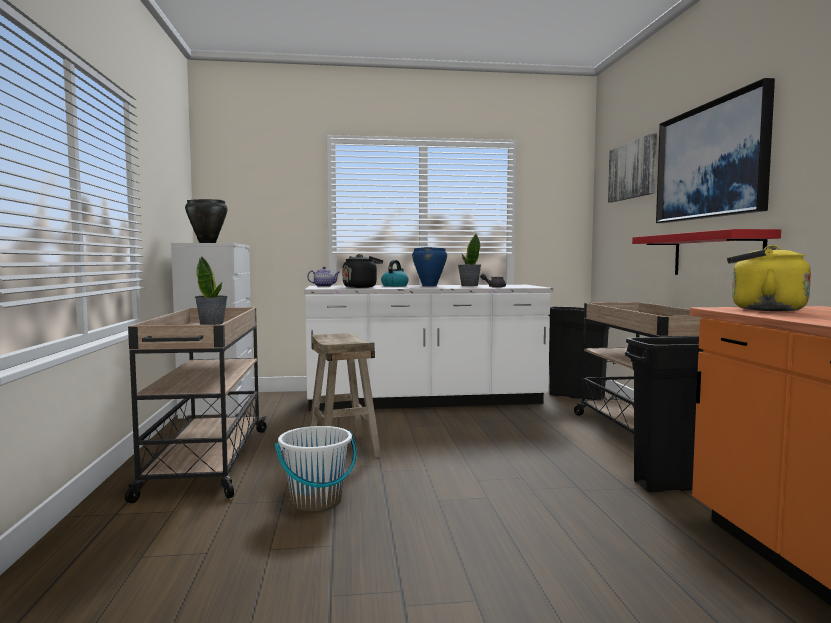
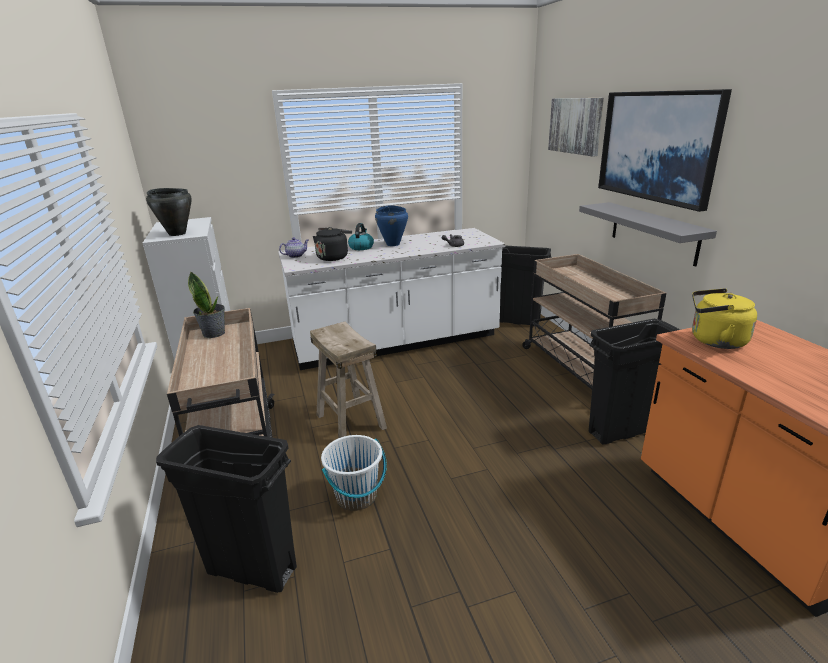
camera: 10 degrees left, 20 degrees up
potted plant [458,234,481,286] -> none
red shelf [632,229,781,275] -> grey shelf [579,202,717,267]
none -> black trash can [156,425,297,593]

